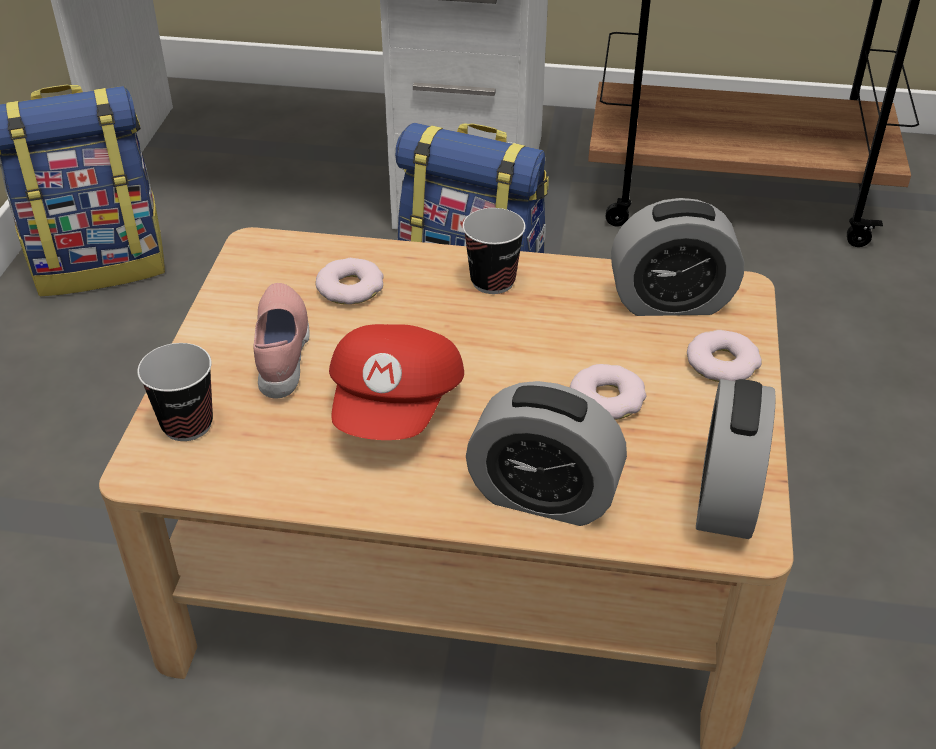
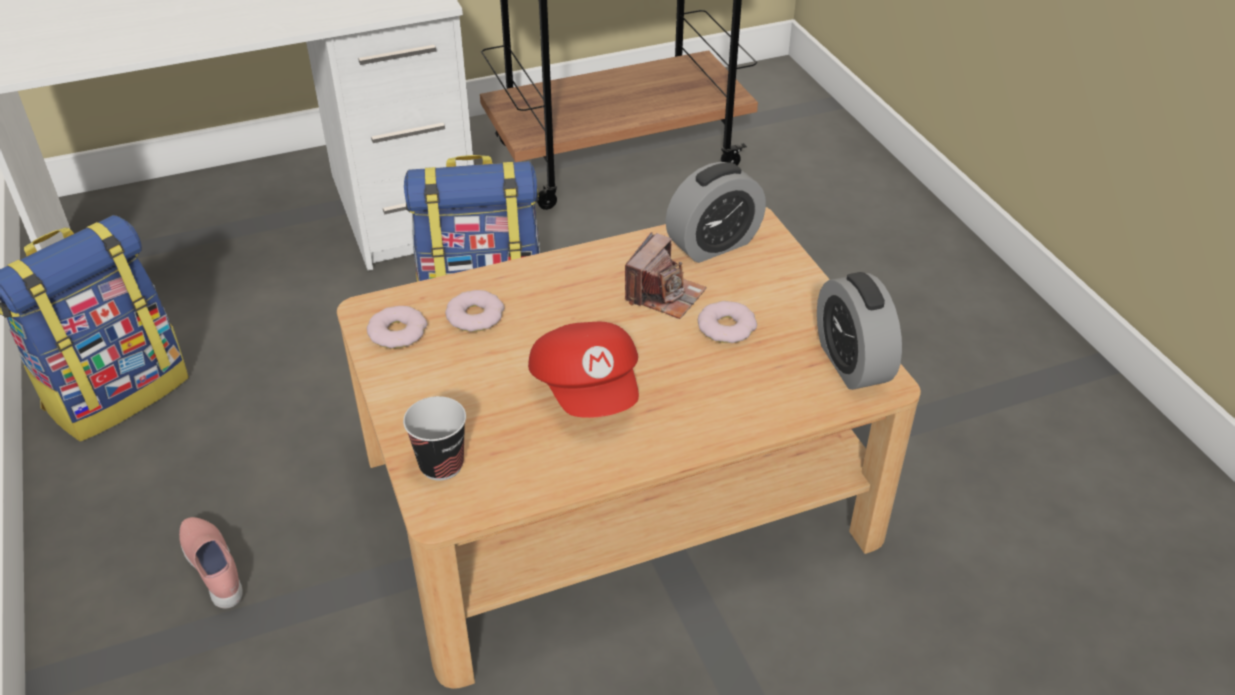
camera: 30 degrees left, 0 degrees up
pink shoe [253,283,310,399] -> pink shoe moved to [179,517,243,608]
cup [463,208,526,294] -> none
alarm clock [466,381,627,526] -> none
donut [687,330,762,382] -> donut moved to [367,306,427,349]
none -> camera [625,232,707,319]

